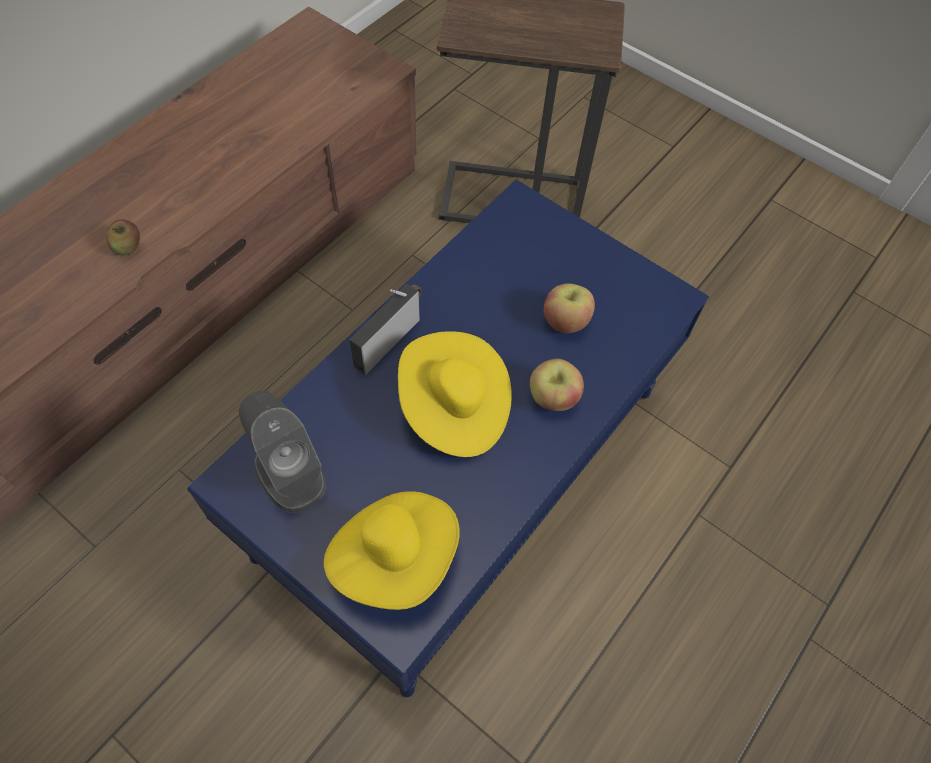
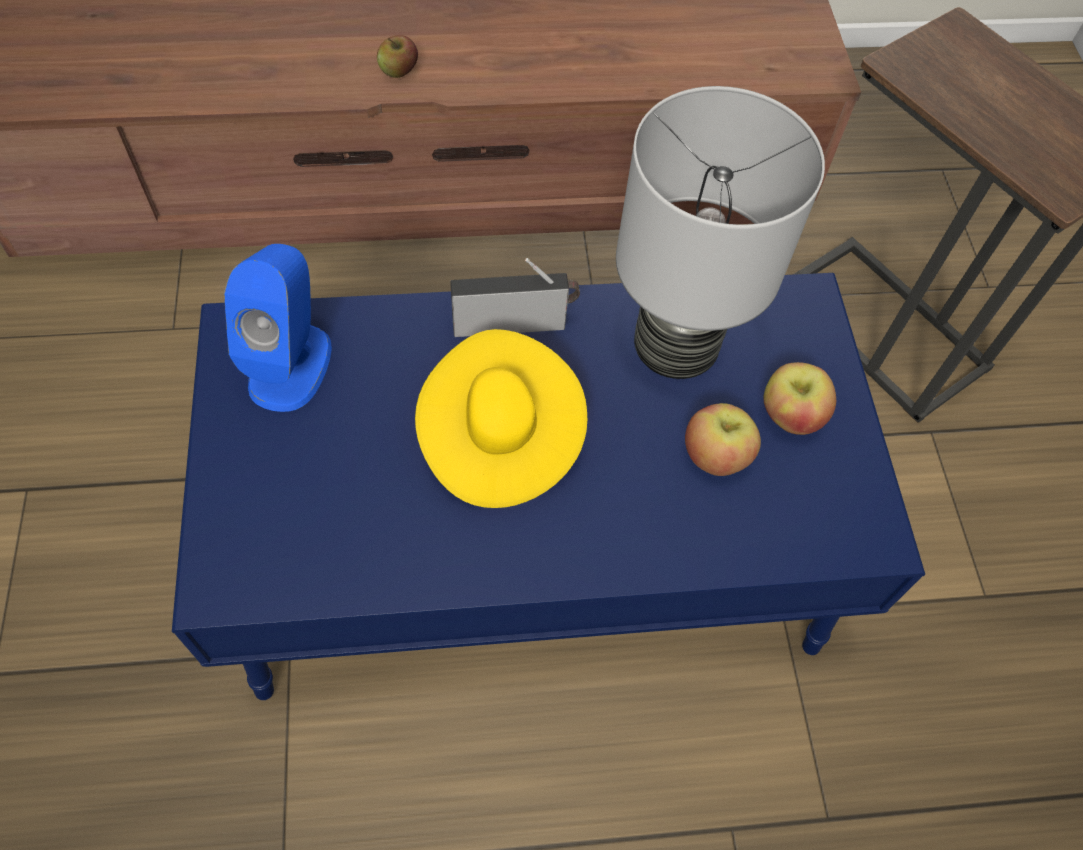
camera: 45 degrees right, 0 degrees up
grey speaker [239,391,326,513] -> blue speaker [224,244,332,412]
yellow hat [324,491,460,610] -> none
apple [530,358,584,411] -> apple moved to [764,362,836,435]
none -> grey table lamp [616,86,825,379]

